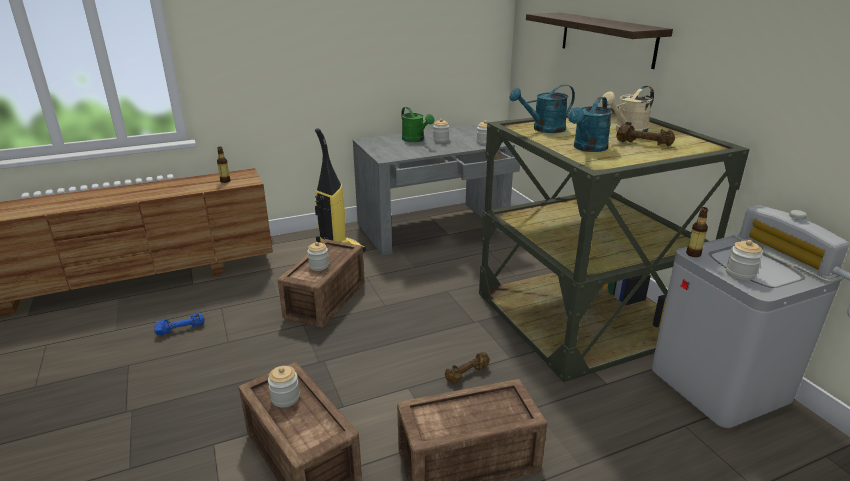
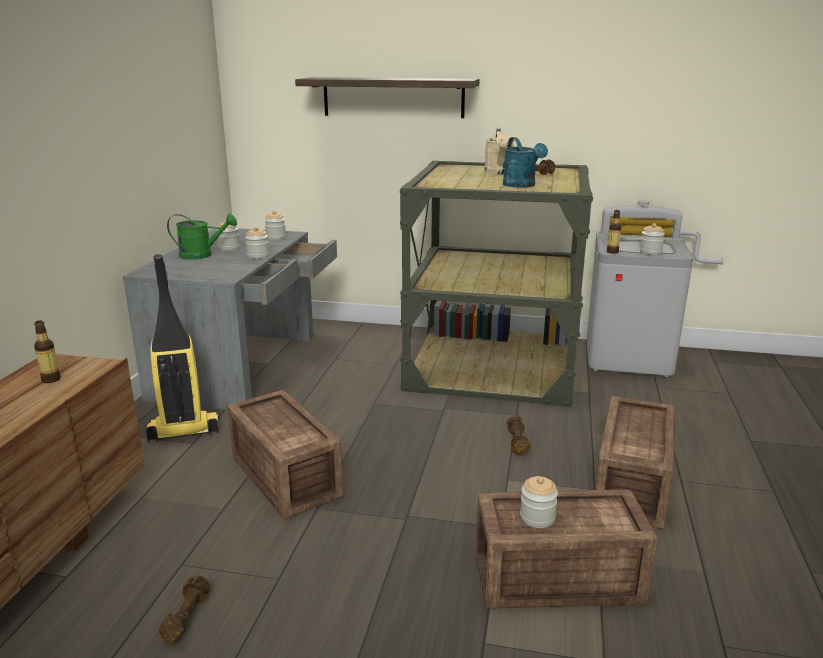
camera: 55 degrees left, 5 degrees down
blue dumbbell [154,312,205,335] -> brown dumbbell [159,576,211,645]
jar [307,242,329,271] -> jar moved to [245,227,269,259]
turquoise watering can [510,85,575,133] -> none

